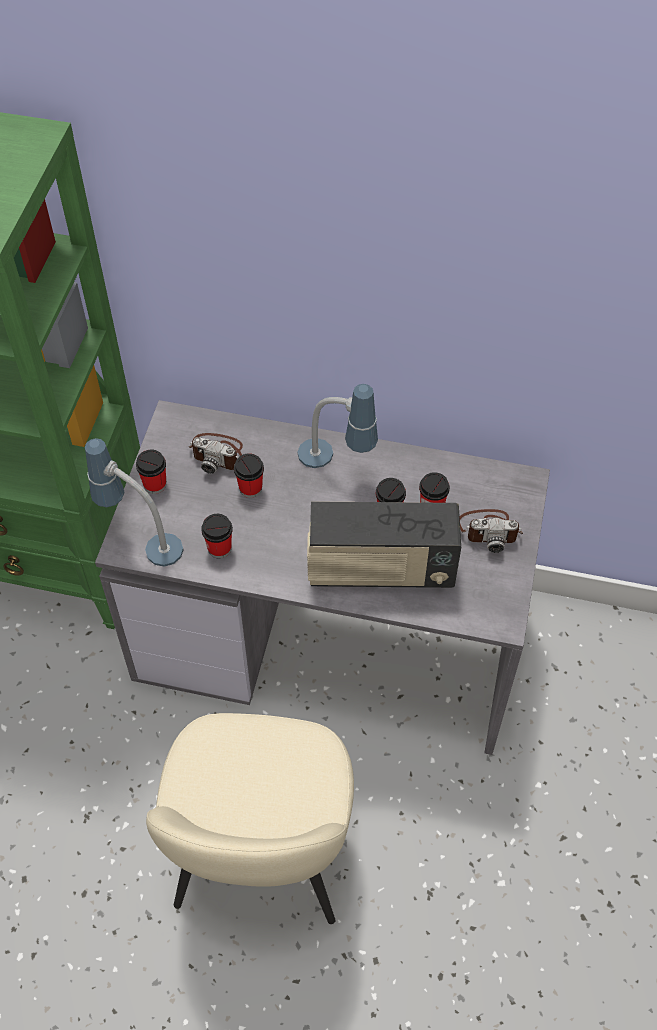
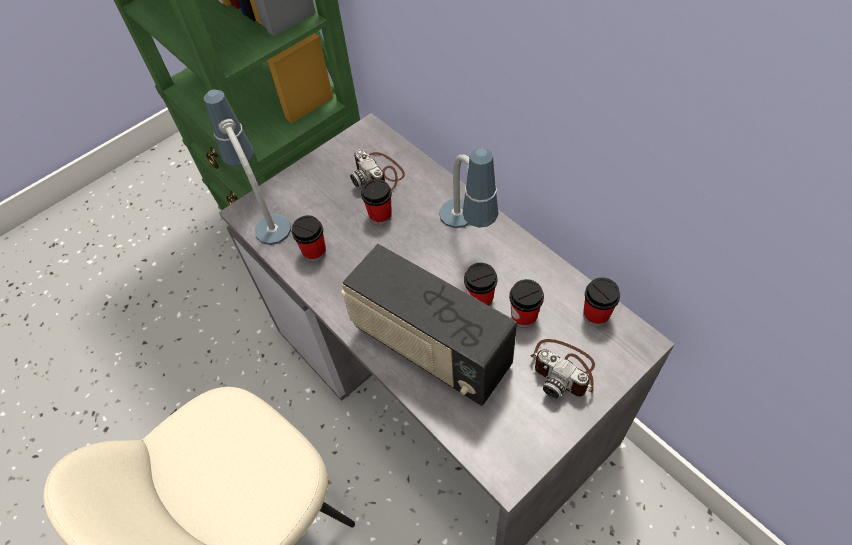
camera: 40 degrees right, 0 degrees up
cup [136,449,166,494] -> cup moved to [583,277,620,326]

